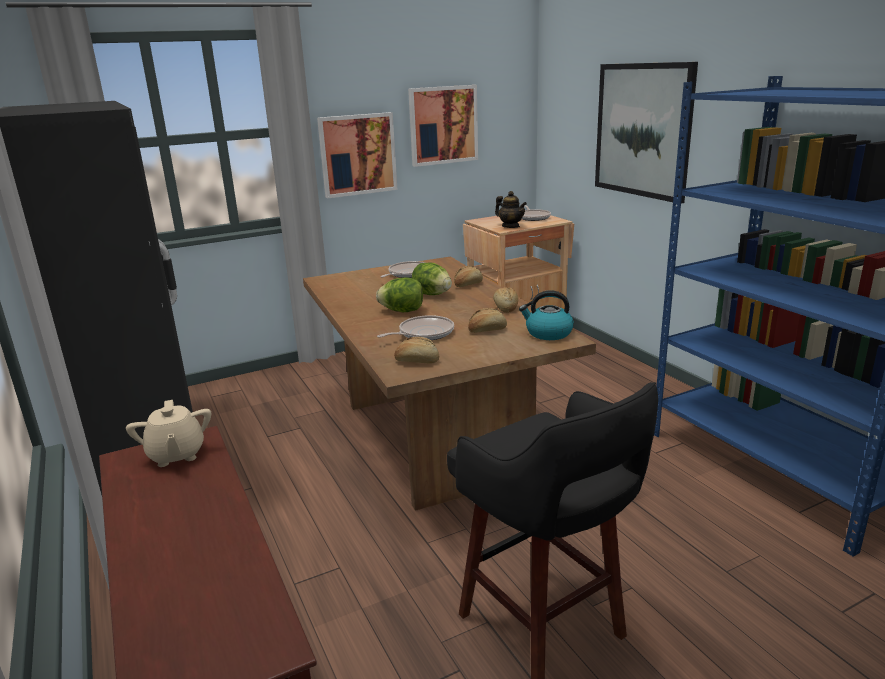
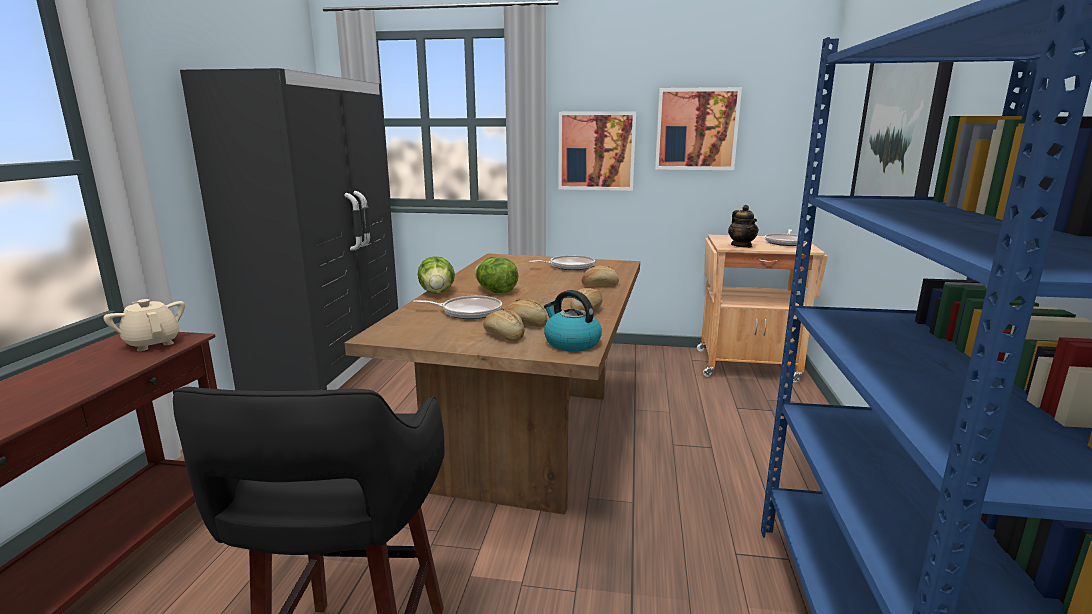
camera: 35 degrees right, 5 degrees down
beige teapot [126,400,211,467] -> beige teapot turned 120 degrees clockwise [103,299,185,351]
bread [394,337,439,363] -> bread moved to [483,309,525,342]
lettuce [412,263,452,295] -> lettuce moved to [418,256,455,294]

